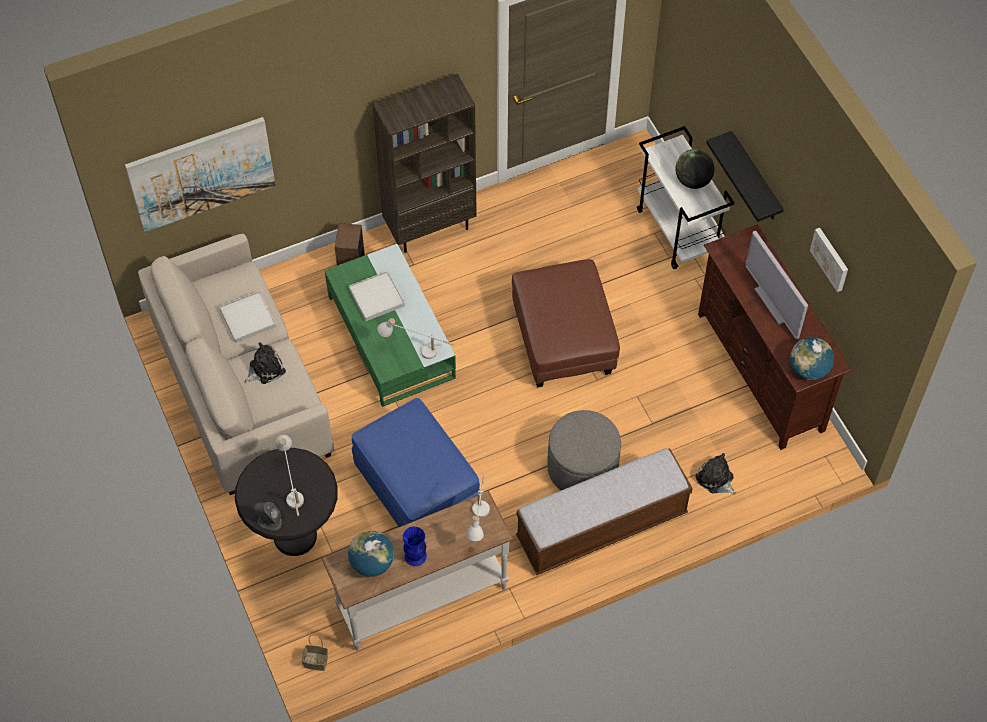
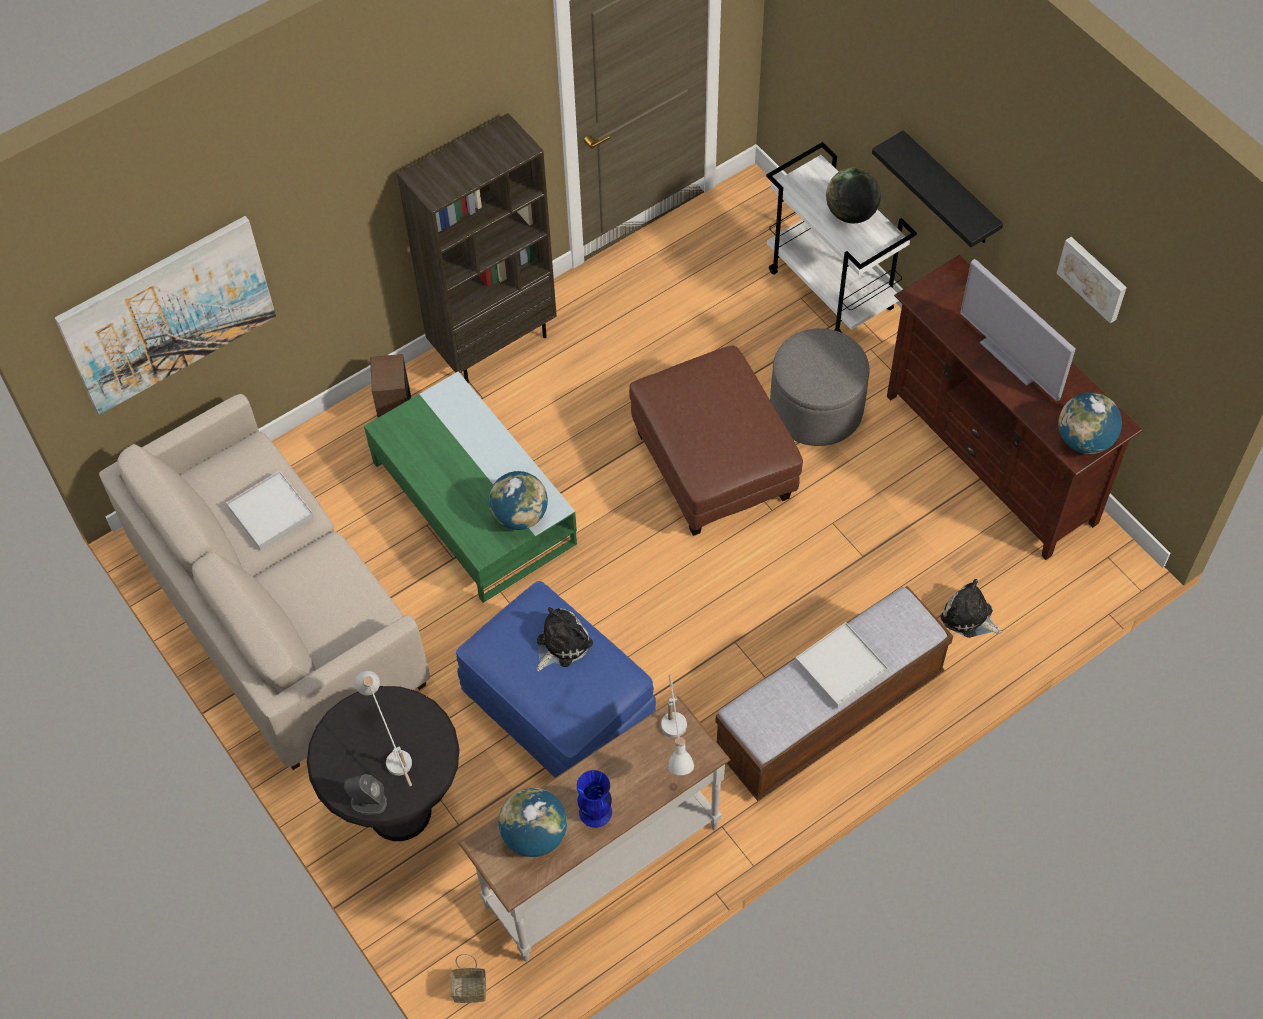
camera: 10 degrees left, 0 degrees up
plush toy [245,342,286,384] -> plush toy moved to [537,607,593,671]
white tray [349,271,405,321] -> white tray moved to [795,622,889,709]
white table lamp [377,318,454,359] -> globe [489,471,548,530]
grey ottoman [547,410,621,490] -> grey ottoman moved to [770,328,870,446]

